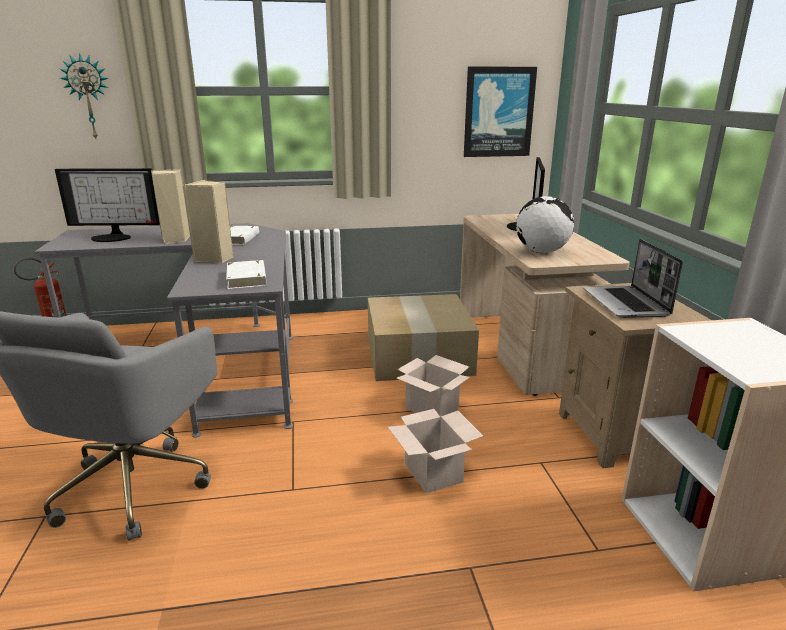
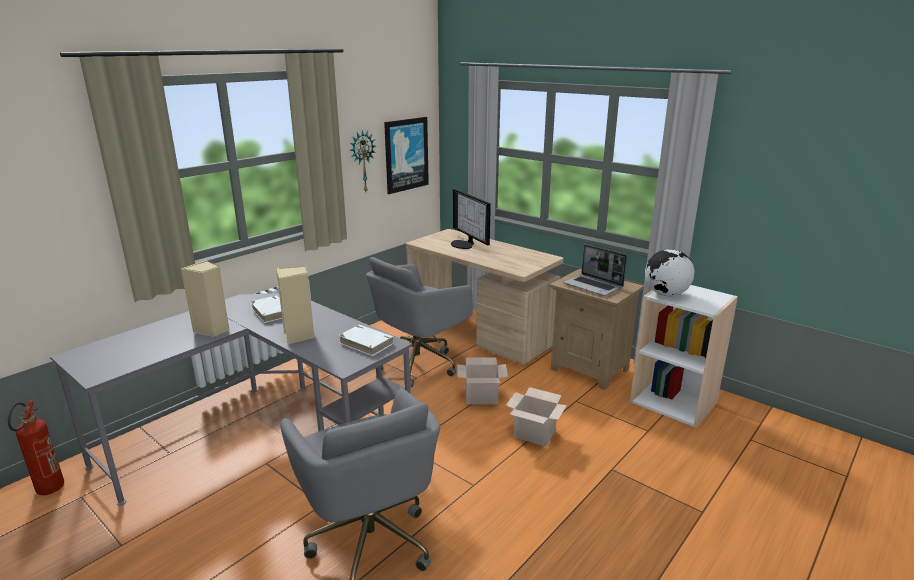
camera: 40 degrees left, 0 degrees up
monitor [55,168,160,242] -> none
wall clock [60,53,108,139] -> wall clock moved to [350,130,376,192]
cardboard box [368,294,479,381] -> grey office chair [366,257,473,387]
globe [516,196,574,253] -> globe moved to [645,249,695,296]

